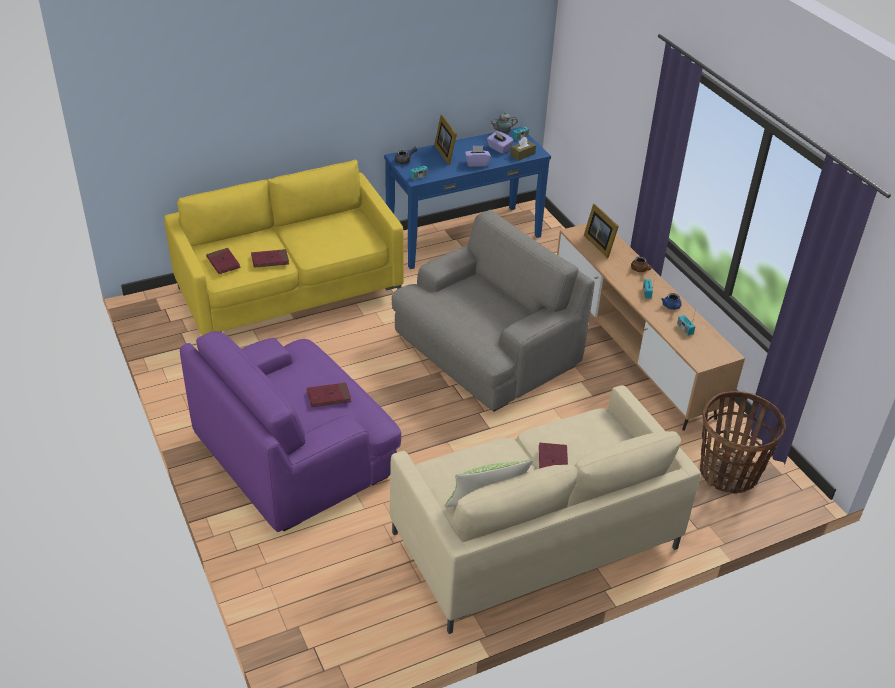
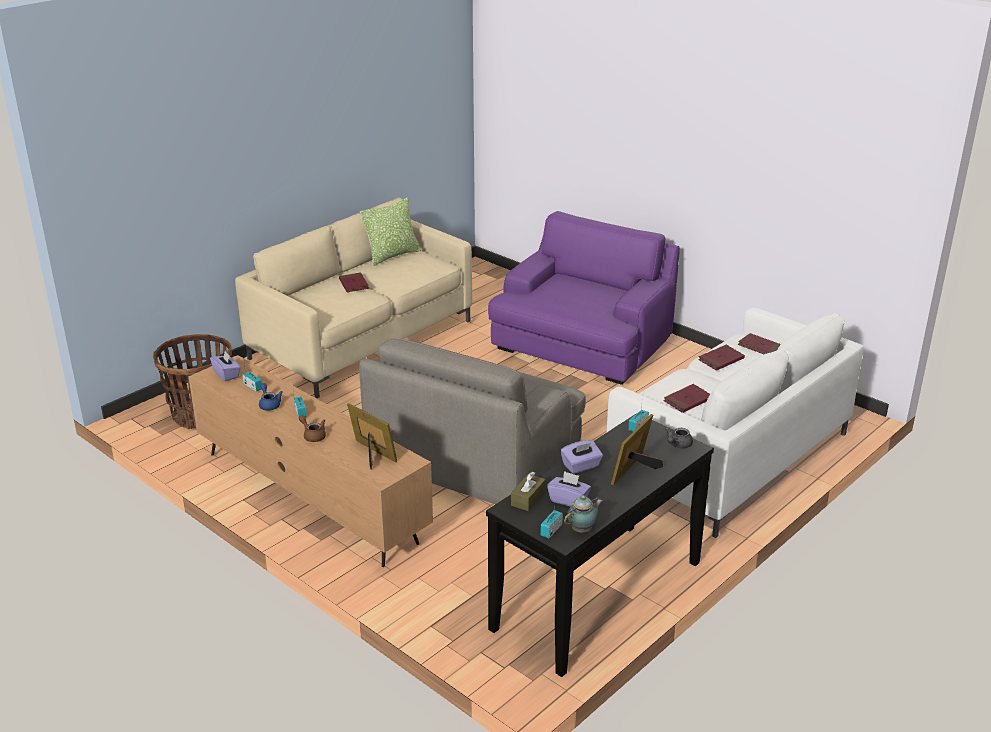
camera: 160 degrees right, 10 degrees down
yellow sofa [164,160,404,335] -> white sofa [606,307,864,538]
red book [307,383,351,407] -> red book moved to [664,384,710,413]
blue console table [384,127,551,269] -> black console table [486,413,714,677]
picture frame [434,115,457,165] -> picture frame turned 105 degrees counterclockwise [611,414,663,485]
none -> purple tissue box [210,351,241,382]

